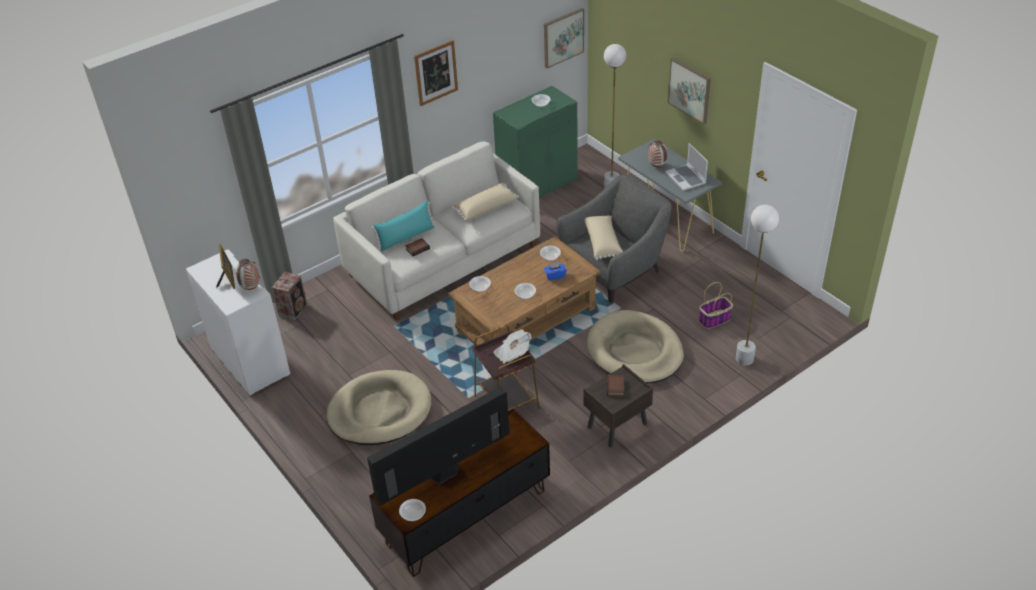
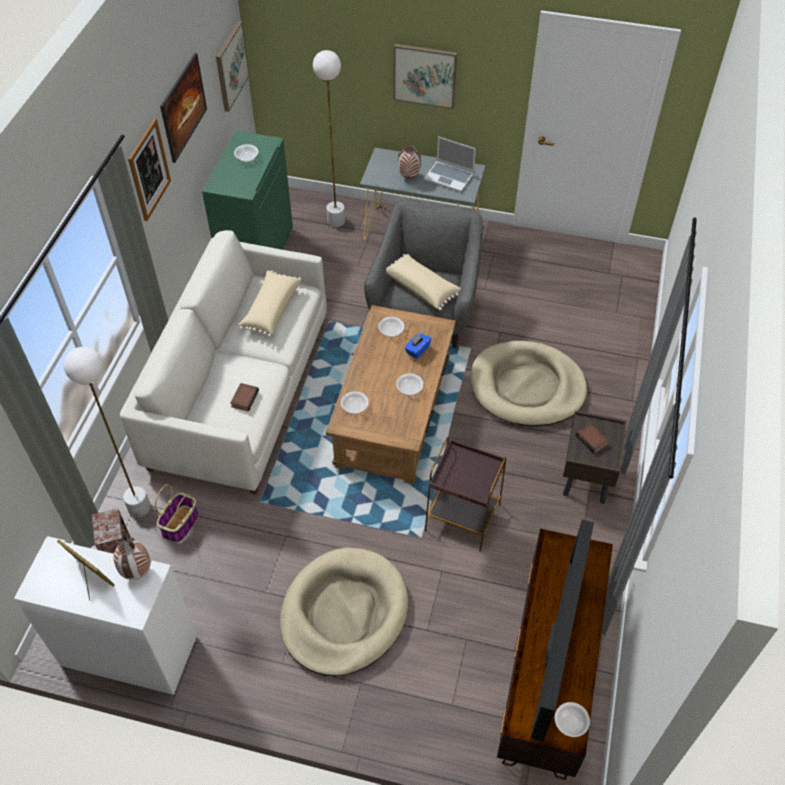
camera: 40 degrees left, 10 degrees up
turquoise pillow [372,200,436,251] -> none
newspaper [494,329,532,364] -> none
basket [699,282,733,329] -> basket moved to [155,484,199,542]
white floor lamp [736,205,779,366] -> white floor lamp moved to [64,347,151,517]
none -> picture [160,53,207,163]

